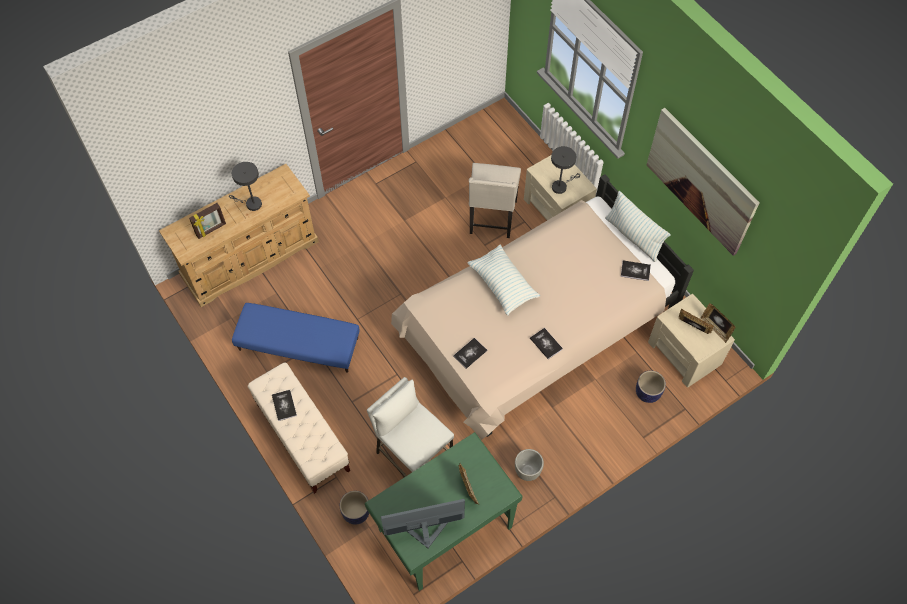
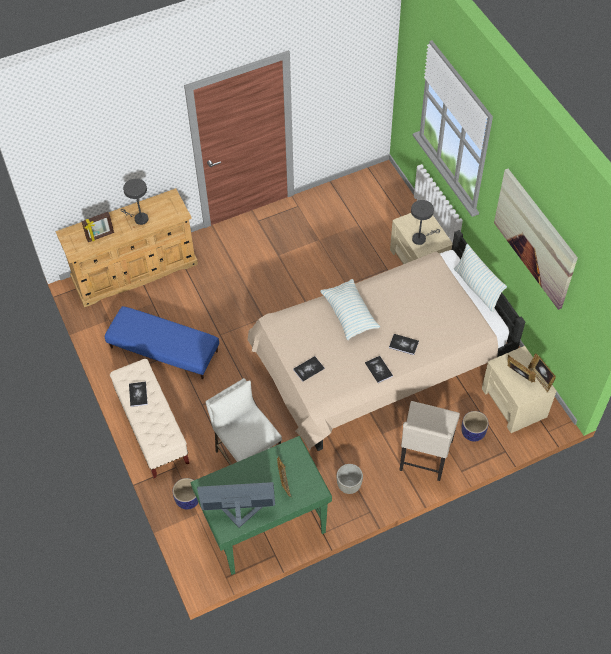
camera: 10 degrees right, 5 degrees down
beige chair [469,163,521,238] -> beige chair moved to [399,401,460,481]
book [621,260,651,281] -> book moved to [389,334,419,355]

